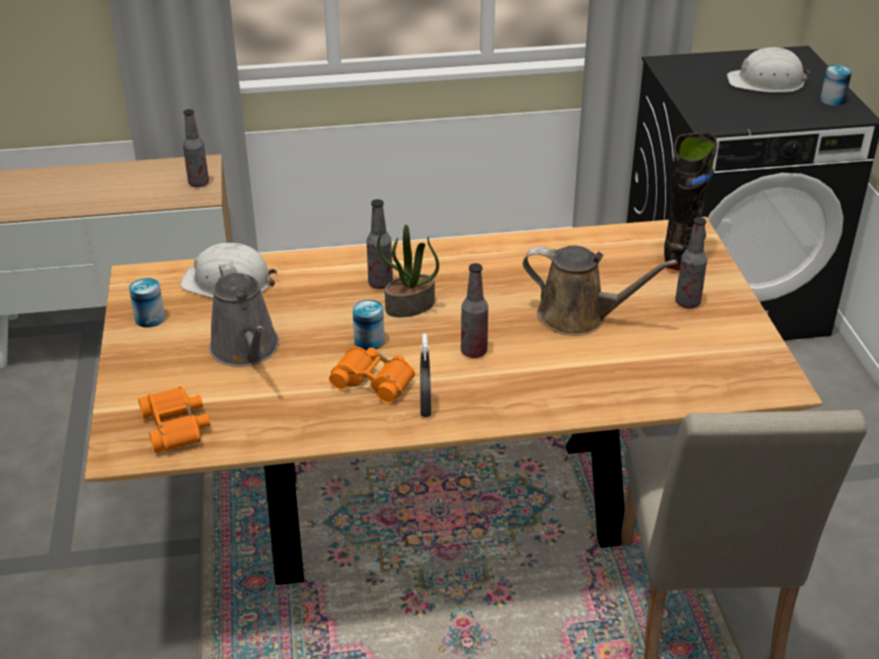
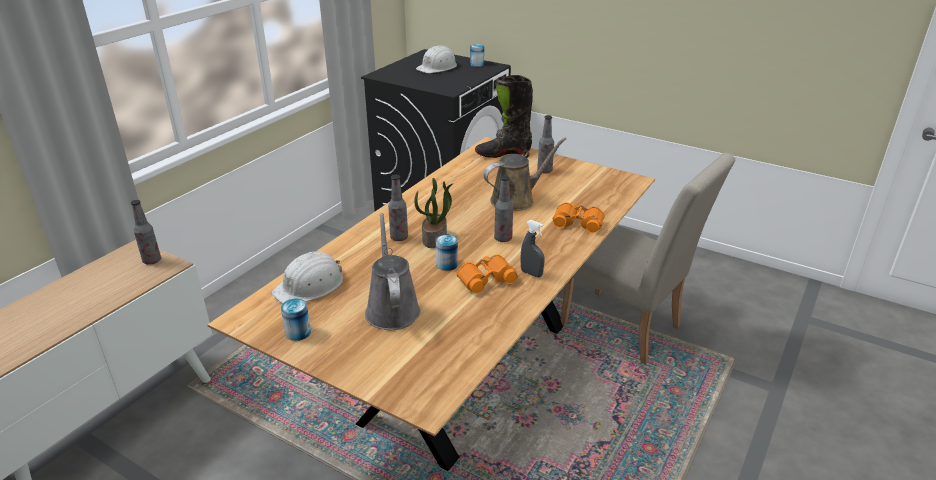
camera: 50 degrees left, 5 degrees down
orange binoculars [138,386,210,452] -> orange binoculars moved to [553,202,605,233]
grey watering can [209,262,279,367] -> grey watering can turned 120 degrees counterclockwise [365,213,421,330]
black boot [664,132,718,270] -> black boot turned 75 degrees counterclockwise [475,75,533,158]

